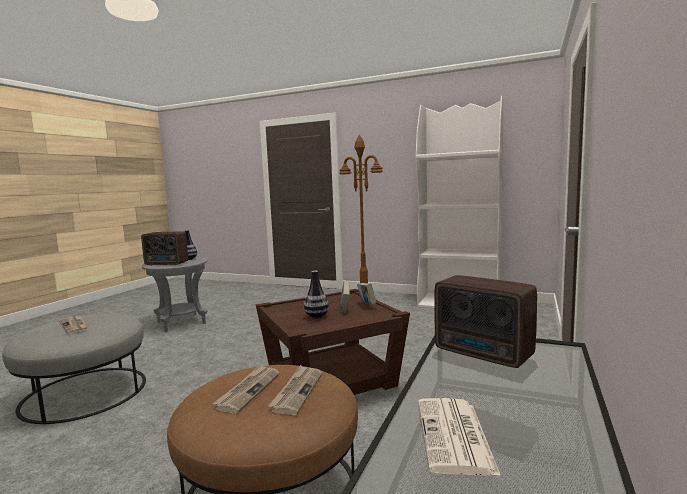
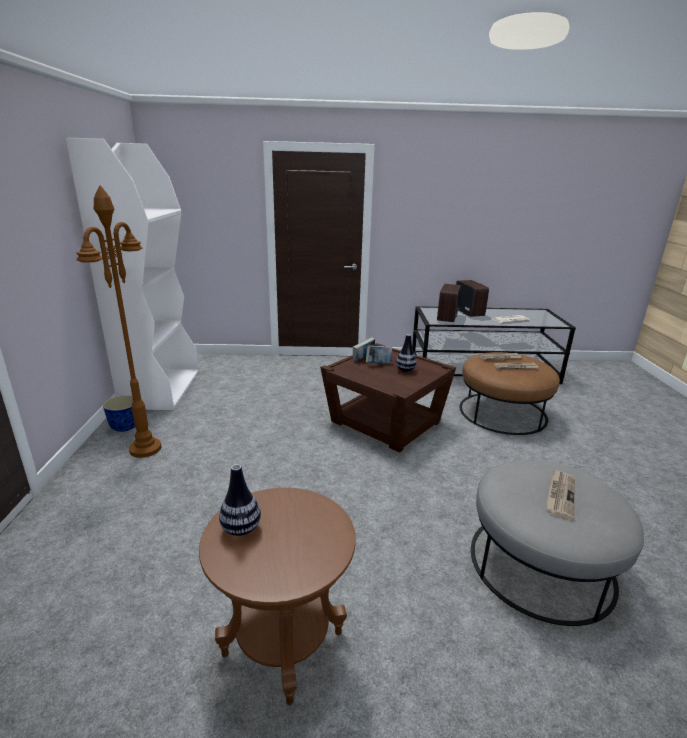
camera: 115 degrees left, 15 degrees up
radio [141,232,188,265] -> radio moved to [456,280,489,317]
grey side table [142,257,208,332] -> brown side table [199,488,356,705]
none -> planter [103,395,135,432]

